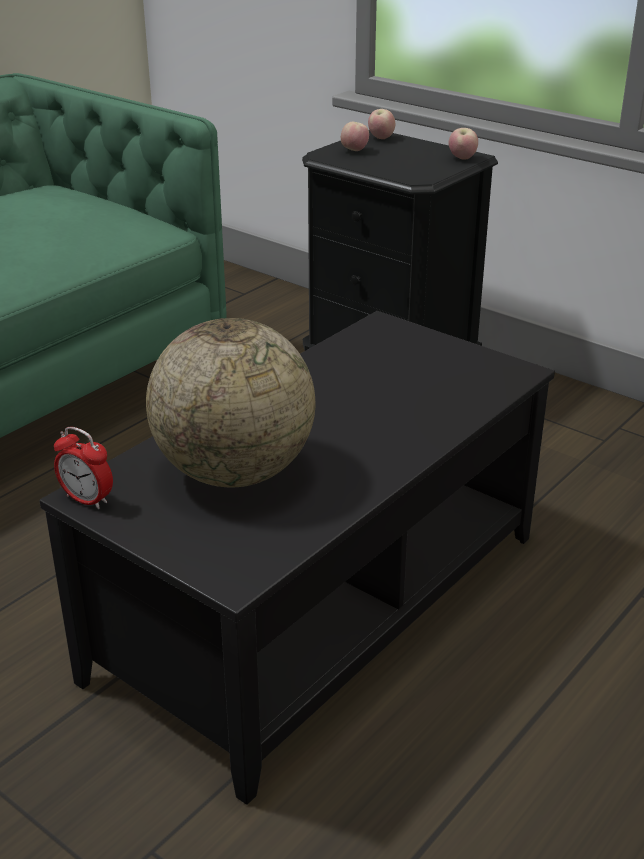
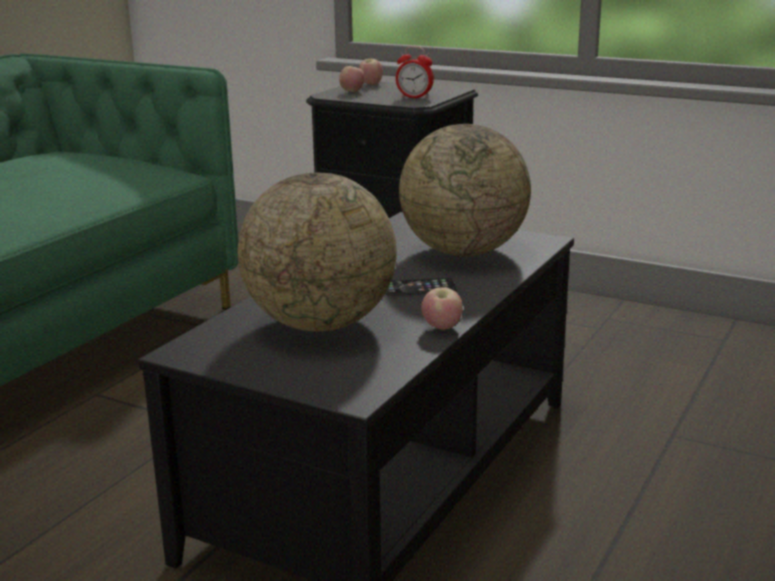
camera: 10 degrees left, 10 degrees down
alarm clock [54,427,113,509] -> alarm clock moved to [396,46,434,99]
apple [448,128,478,160] -> apple moved to [421,287,463,330]
none -> phone [386,278,457,296]
none -> globe [399,124,531,257]

